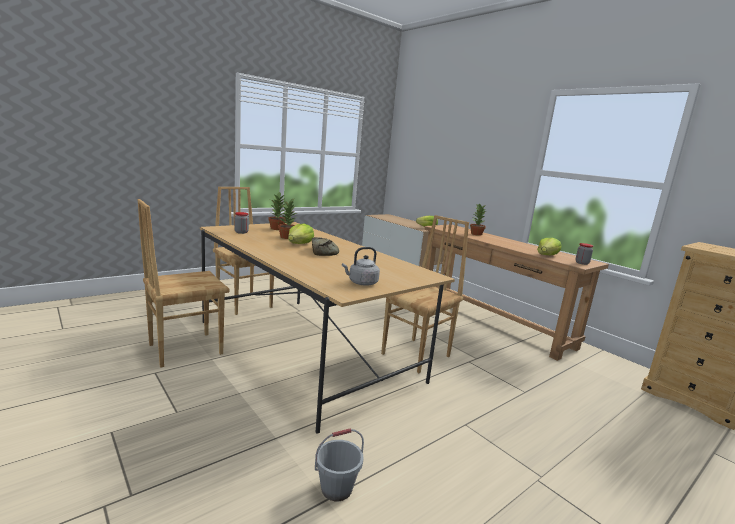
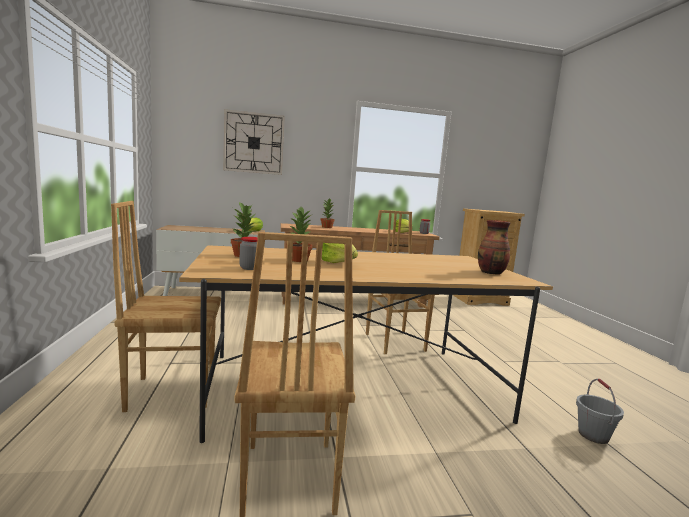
camera: 60 degrees left, 5 degrees down
bread [312,237,339,256] -> none
grey kettle [342,247,380,286] -> vase [478,220,510,275]
none -> wall clock [223,109,285,175]

